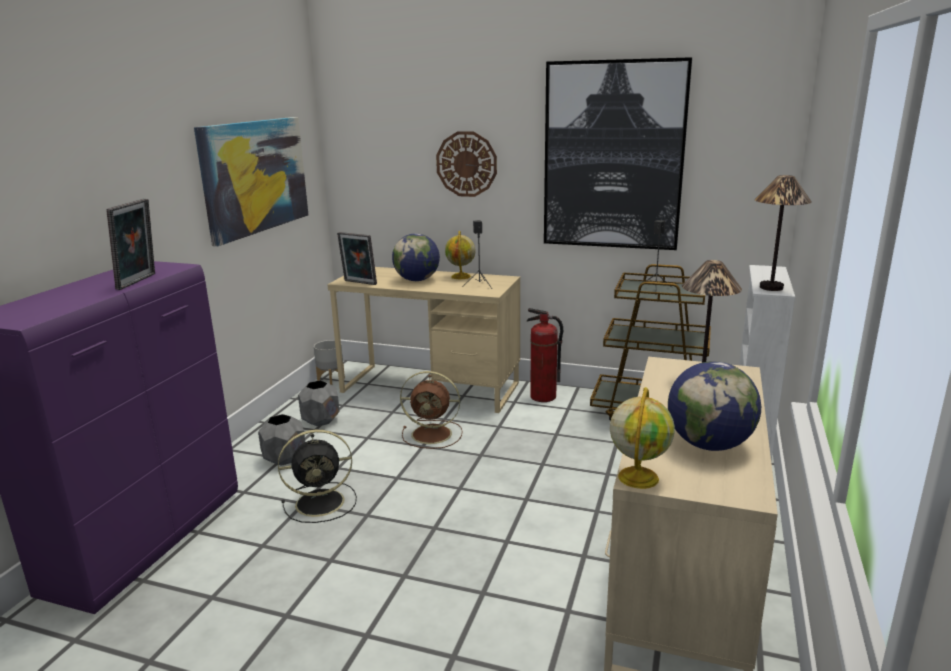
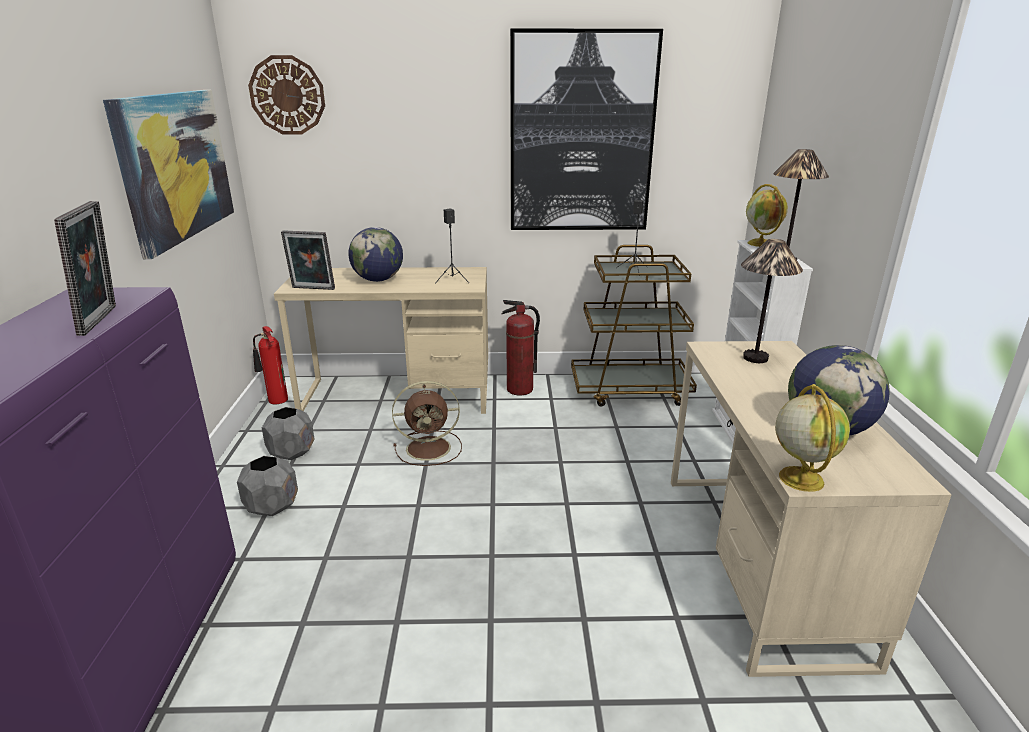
camera: 20 degrees left, 5 degrees up
black fan [278,430,357,523] -> none
grey planter [314,340,345,385] -> fire extinguisher [253,326,288,404]
wall clock [436,131,497,197] -> wall clock moved to [248,55,325,135]
globe [445,231,476,279] -> globe moved to [746,184,788,247]

